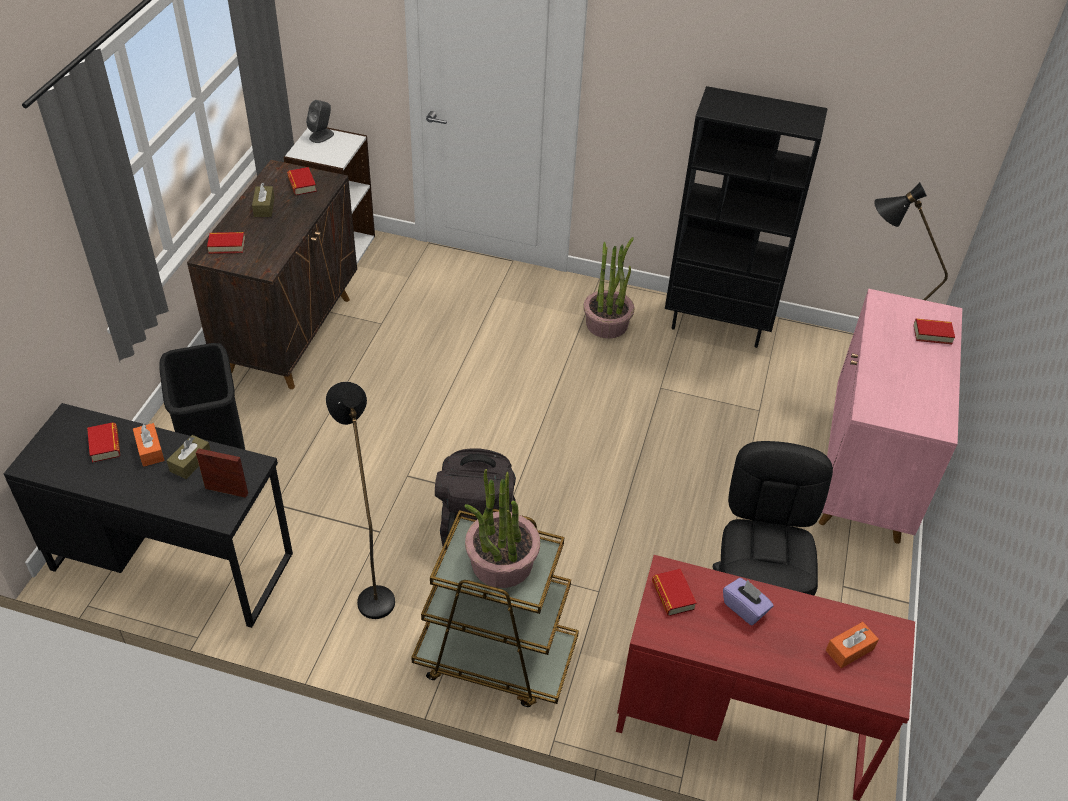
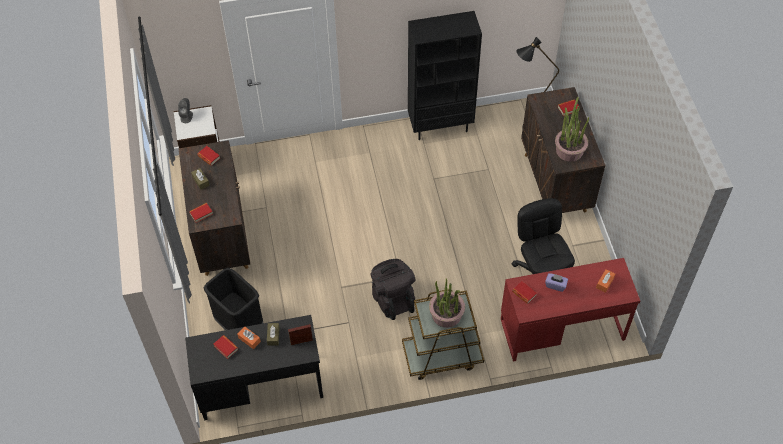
camera: 25 degrees left, 10 degrees up
black floor lamp [326,382,395,619] -> none
potted plant [583,237,635,339] -> potted plant moved to [555,97,589,162]
pink cabinet [819,289,962,544] -> brown cabinet [521,87,605,213]

